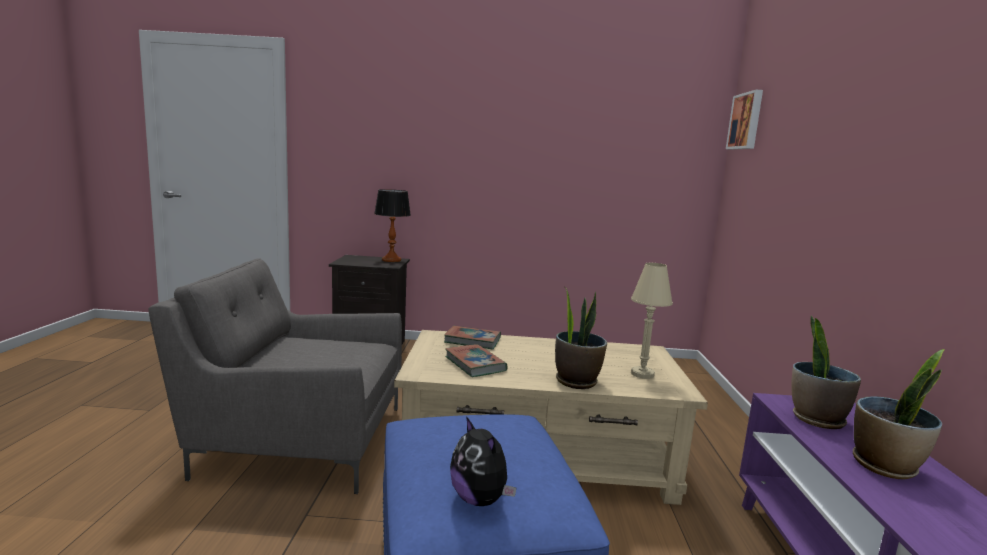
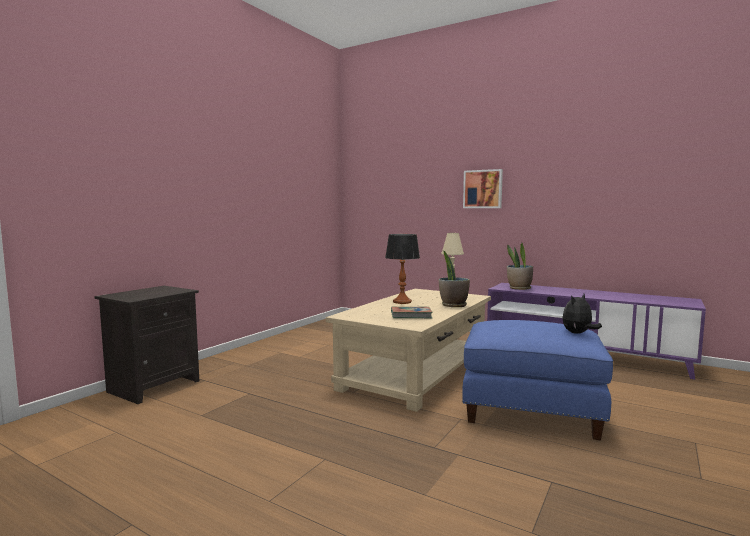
camera: 60 degrees left, 5 degrees down
grey armchair [149,258,402,494] -> none
table lamp [374,189,411,262] -> table lamp moved to [385,234,420,304]
book [444,326,501,349] -> none
plush toy [450,416,516,506] -> plush toy turned 150 degrees clockwise [562,294,602,334]
picture [726,90,763,150] -> picture moved to [463,169,503,208]
potted plant [853,349,945,479] -> none

